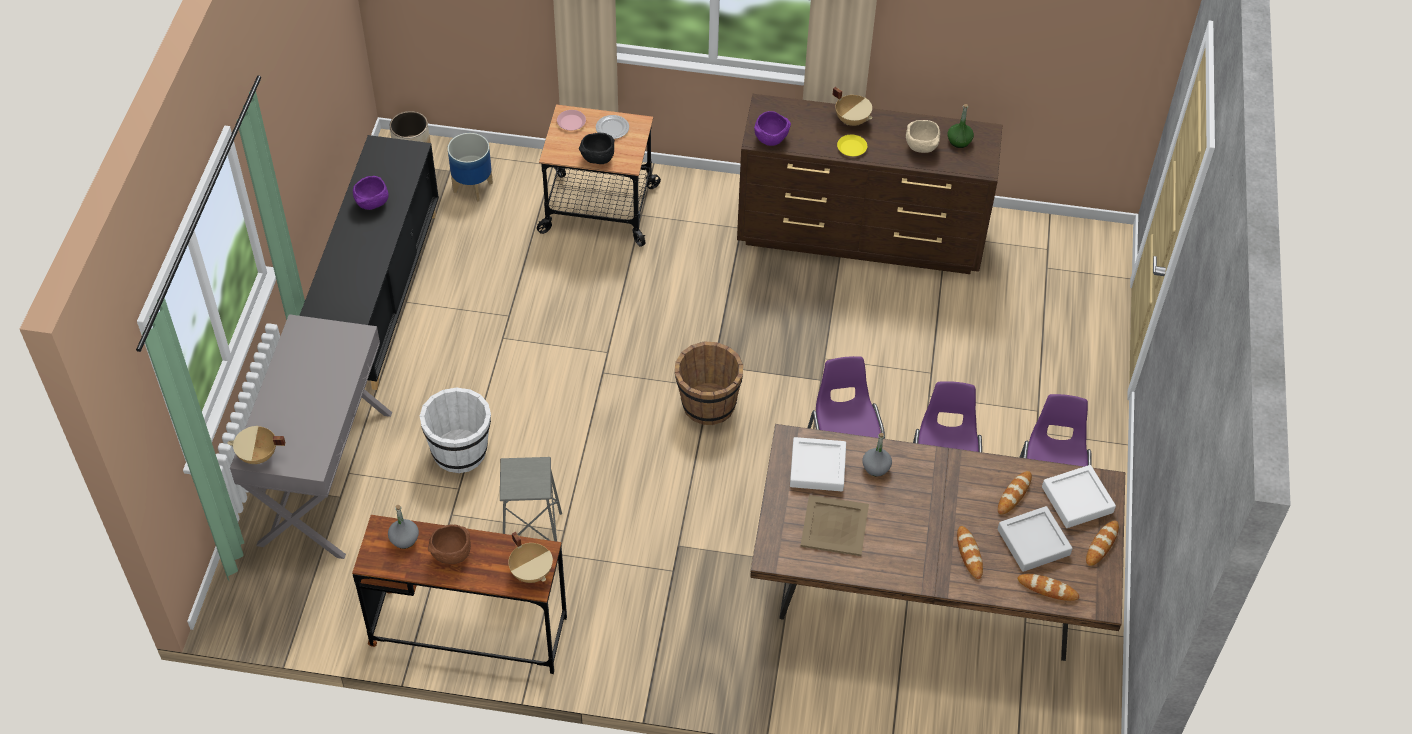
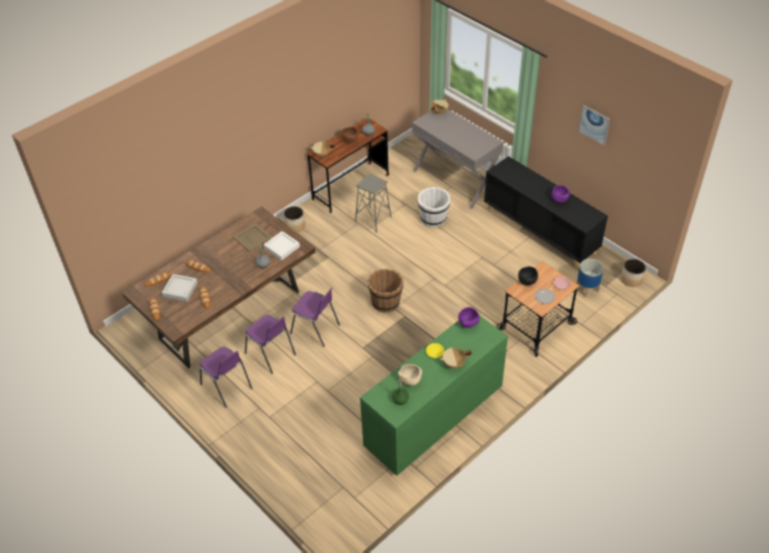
camera: 130 degrees right, 5 degrees down
brown dresser [737,94,1002,274] -> green dresser [360,315,508,476]
white tray [1042,465,1116,528] -> none
none -> planter [283,206,305,233]
none -> picture [579,105,610,145]

